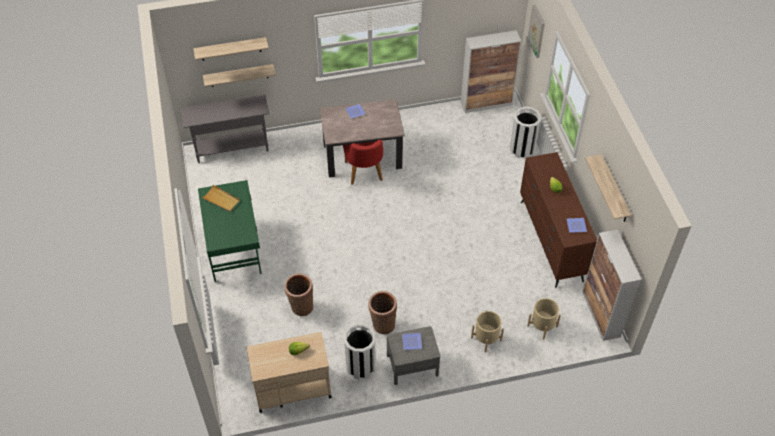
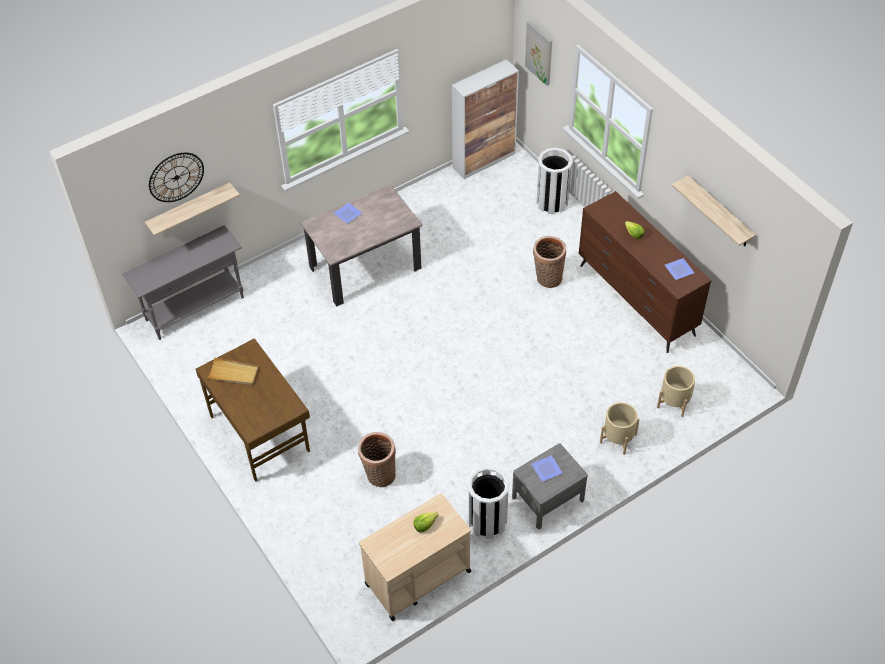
camera: 20 degrees left, 0 degrees up
shelf [193,37,269,61] -> wall clock [149,153,204,202]
green desk [198,180,262,282] -> brown desk [196,338,310,482]
red chair [343,140,383,185] -> none
basket [368,291,397,334] -> basket moved to [533,236,566,288]
cabinet [582,229,641,341] -> none

